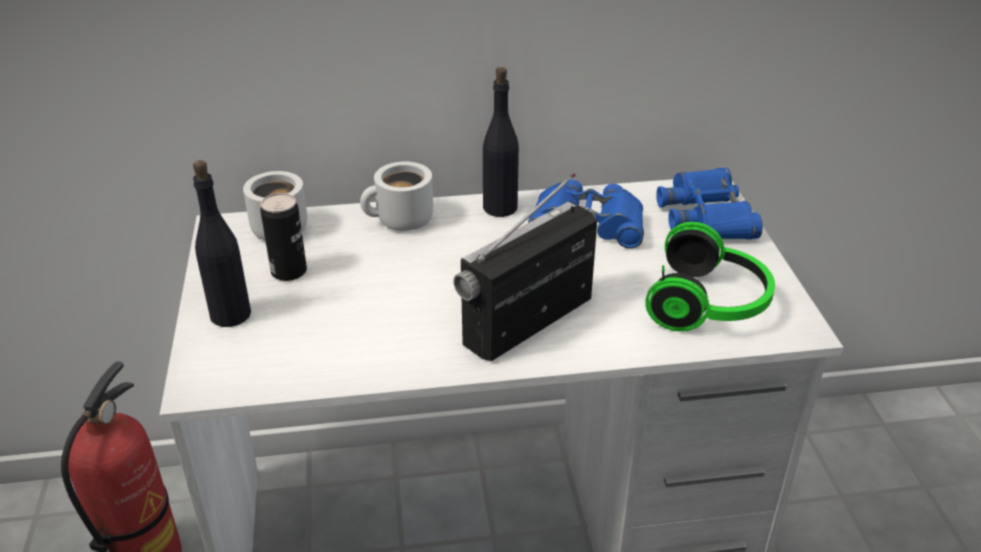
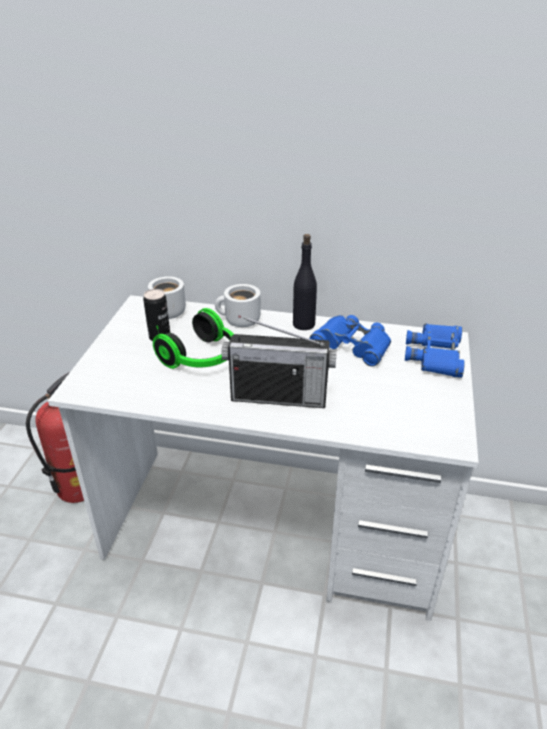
camera: 20 degrees right, 0 degrees up
black bottle [193,160,251,327] -> none
radio [453,173,597,361] -> radio turned 150 degrees counterclockwise [222,315,337,408]
headphones [645,222,775,332] -> headphones moved to [153,308,234,369]

